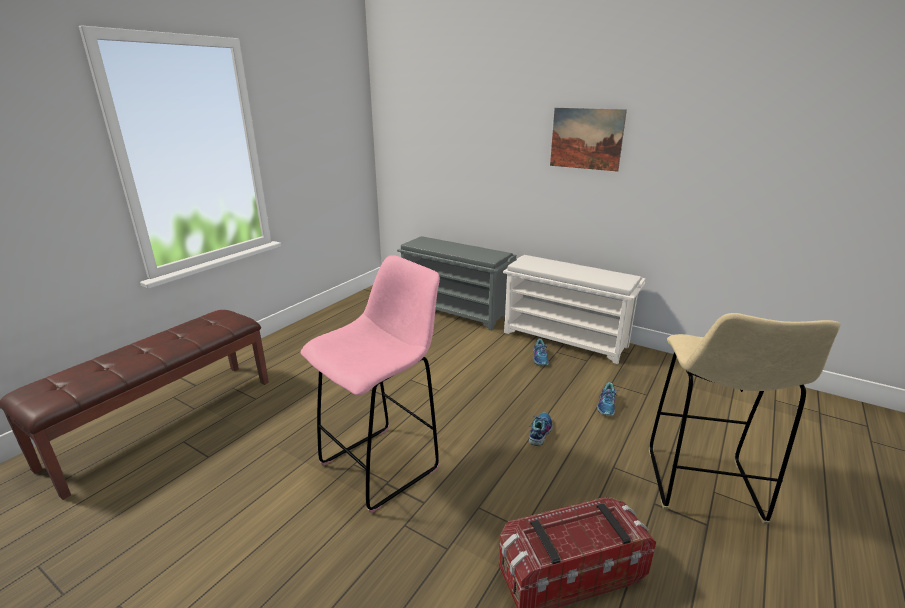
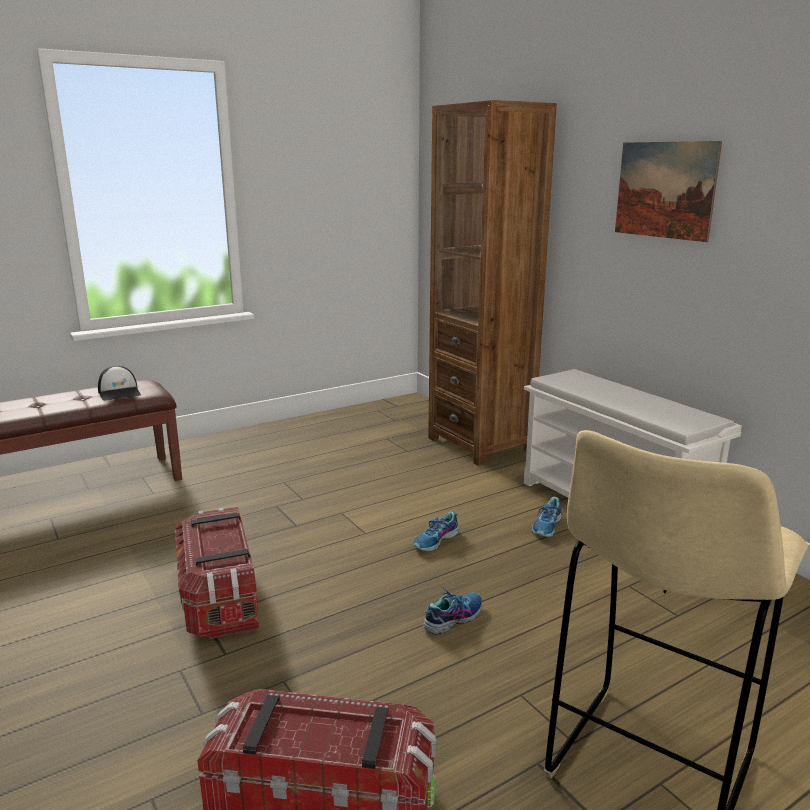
camera: 25 degrees right, 5 degrees down
pink stool [300,255,440,513] -> storage box [175,507,259,639]
grey shoe rack [397,236,517,330] -> brown bookcase [428,100,557,466]
shoe [597,382,620,416] -> shoe moved to [413,511,459,552]
none -> cap [98,366,141,401]

